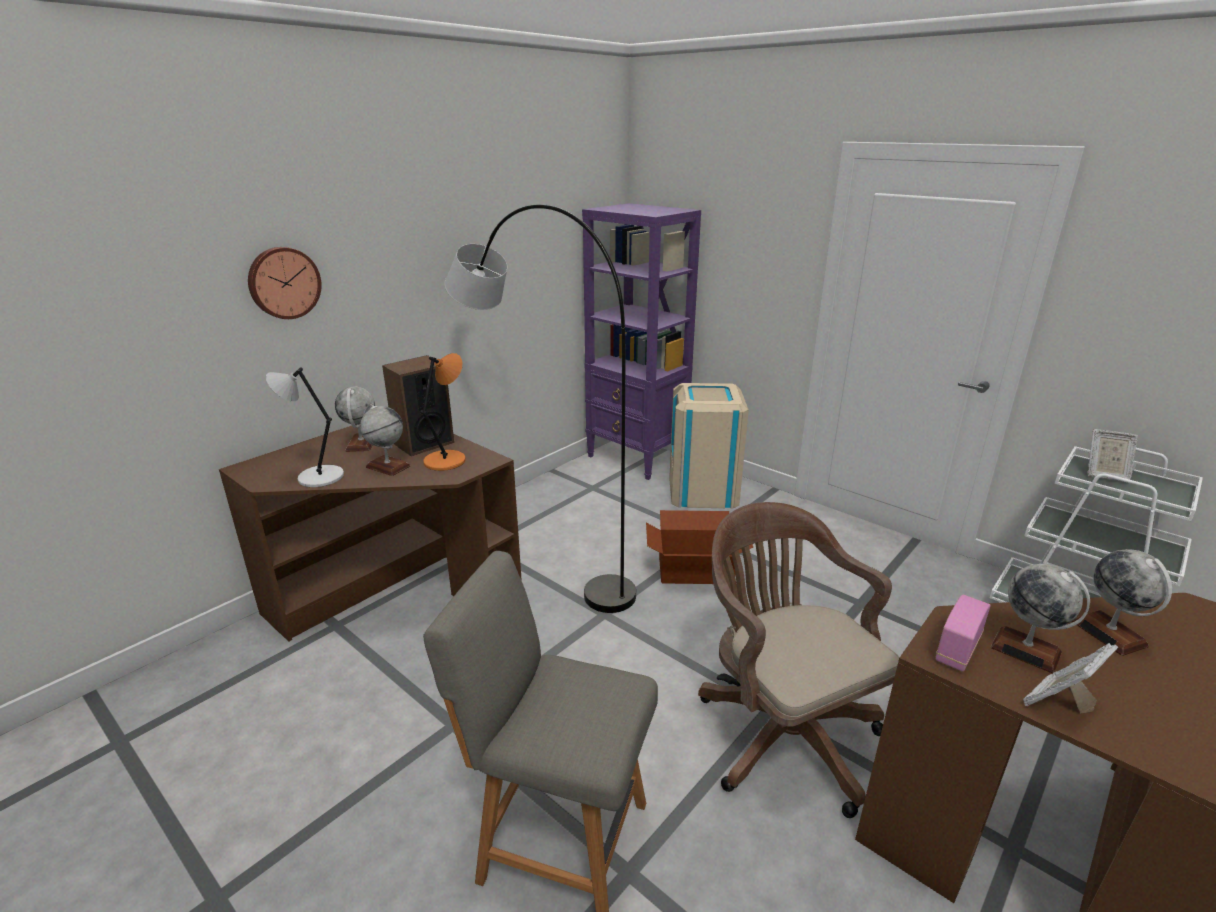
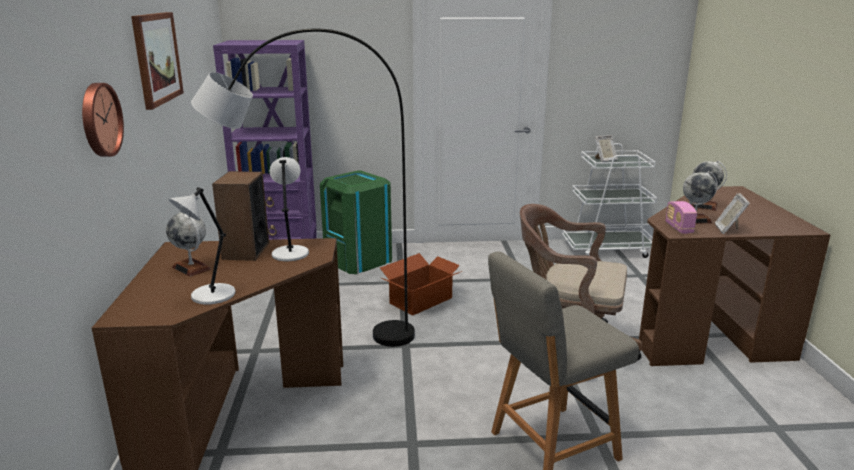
camera: 45 degrees left, 5 degrees down
globe [360,404,410,476] -> none
orange table lamp [420,353,466,471] -> grey table lamp [270,157,309,261]
beige trash can [669,383,749,509] -> green trash can [320,171,392,274]
none -> picture [131,12,184,110]

